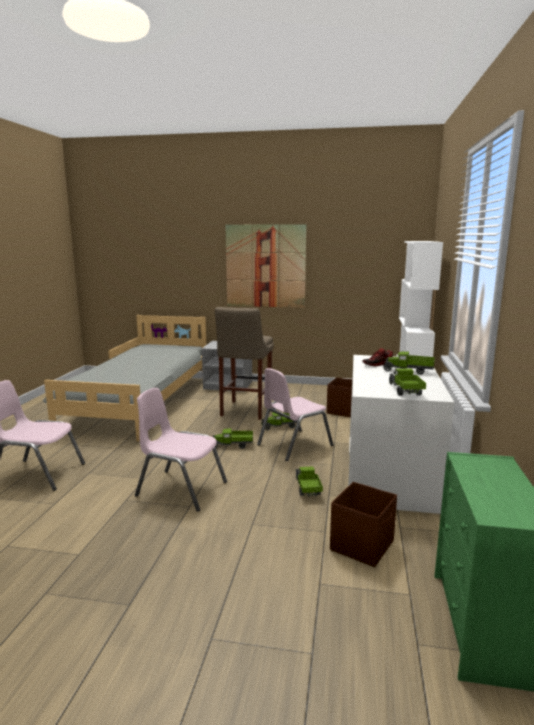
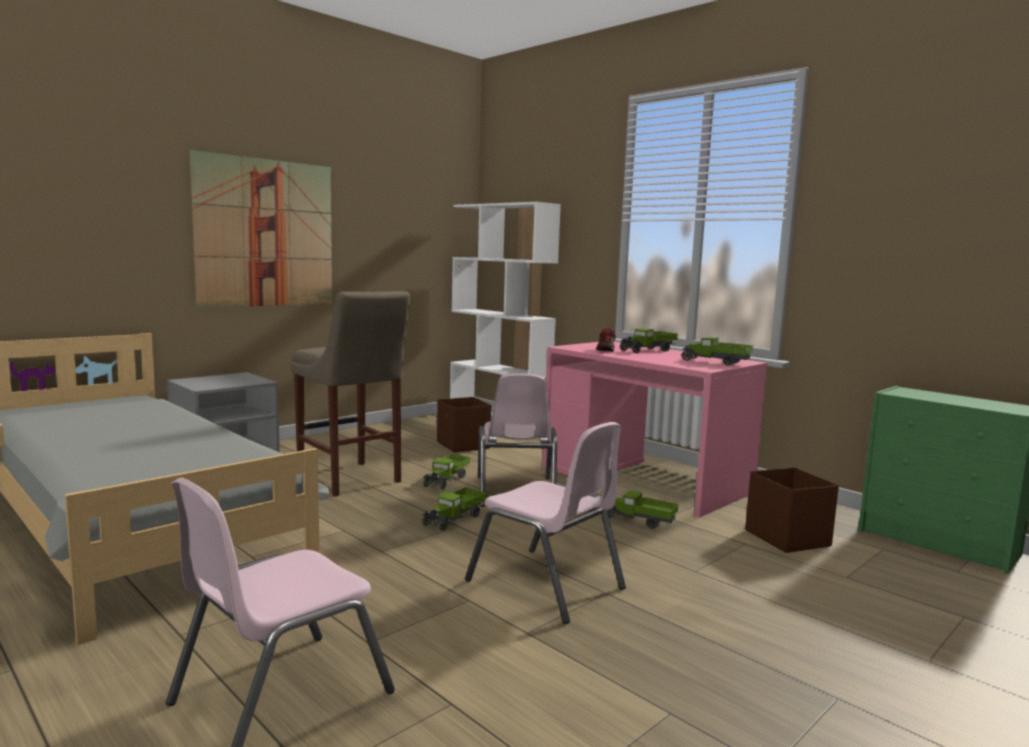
camera: 55 degrees left, 5 degrees down
pink chair [135,388,227,512] -> pink chair turned 105 degrees counterclockwise [465,422,626,624]
white desk [348,355,454,514] -> pink desk [542,342,767,518]

